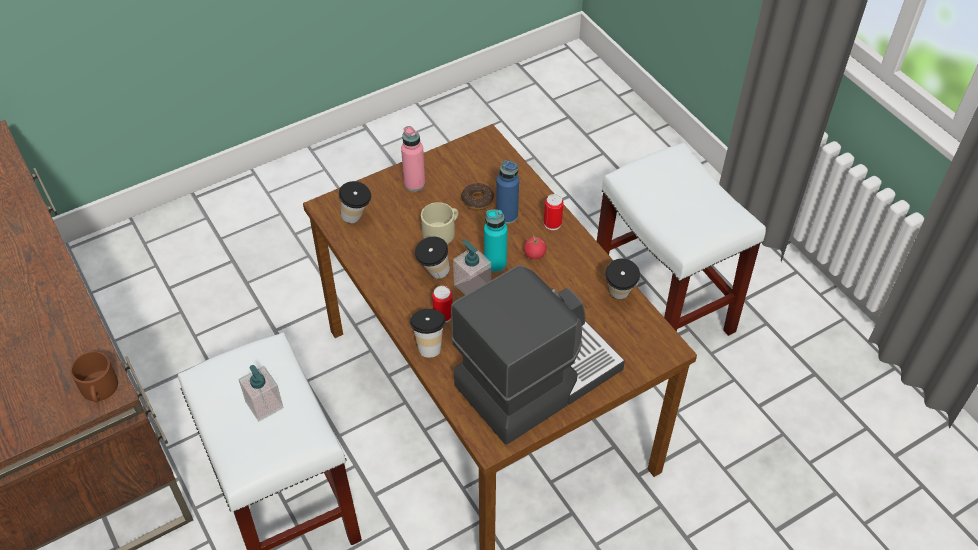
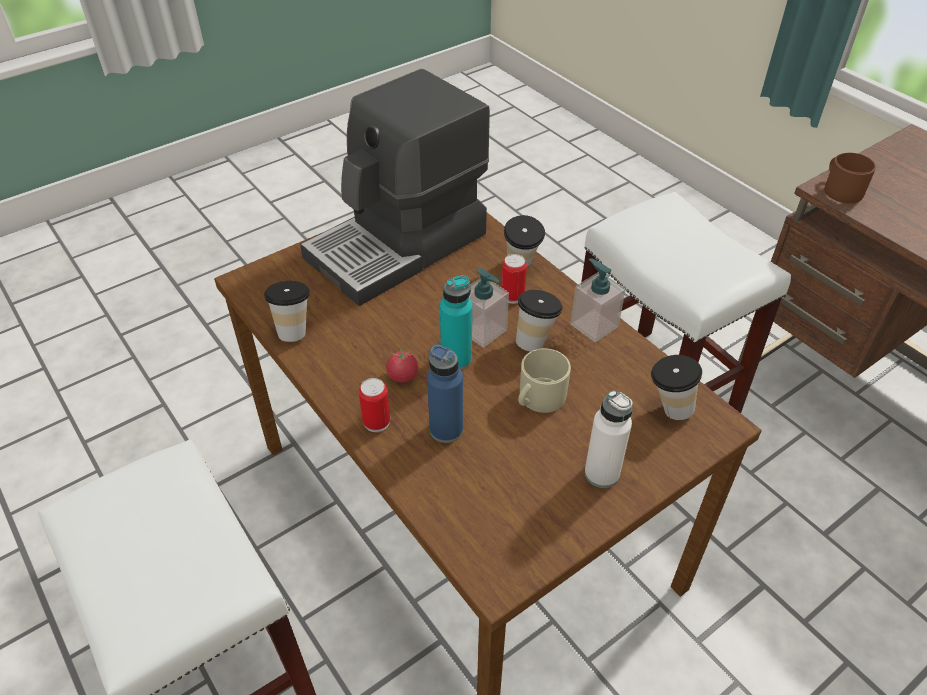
camera: 175 degrees right, 5 degrees down
soap dispenser [239,365,283,421] -> soap dispenser moved to [571,258,626,342]
pink bottle [401,126,425,192] -> white bottle [584,390,633,488]
donut [461,183,494,210] -> none

